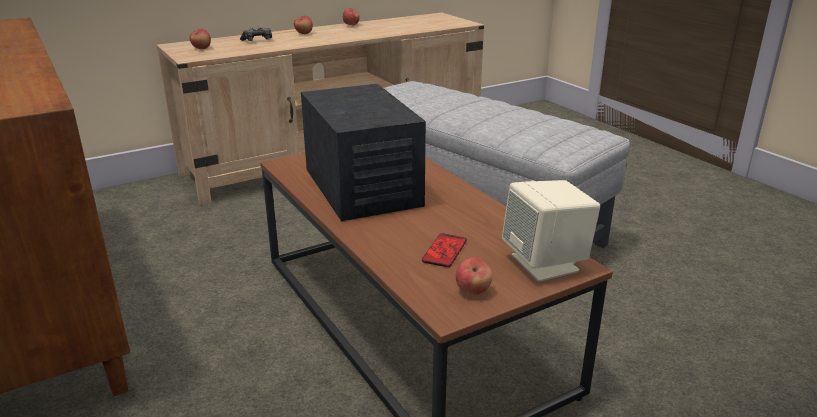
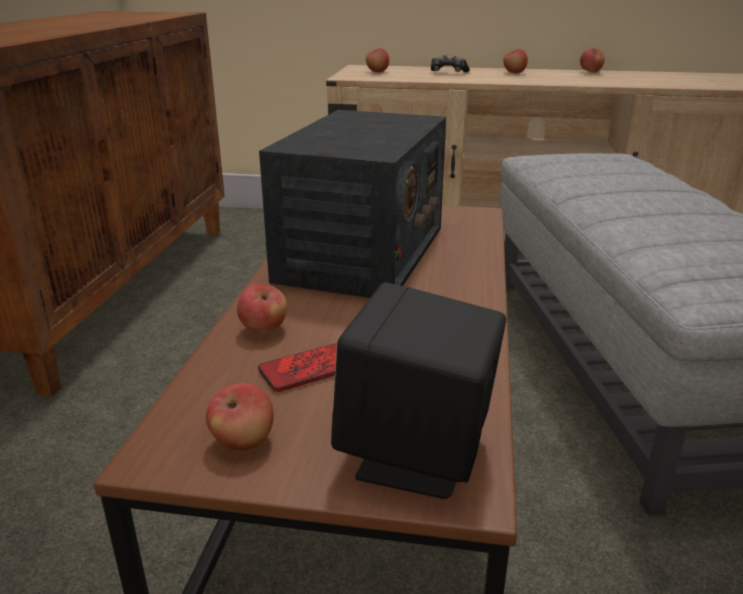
camera: 40 degrees right, 0 degrees up
beige speaker [502,180,600,282] -> black speaker [331,282,506,499]
none -> apple [237,283,287,333]

